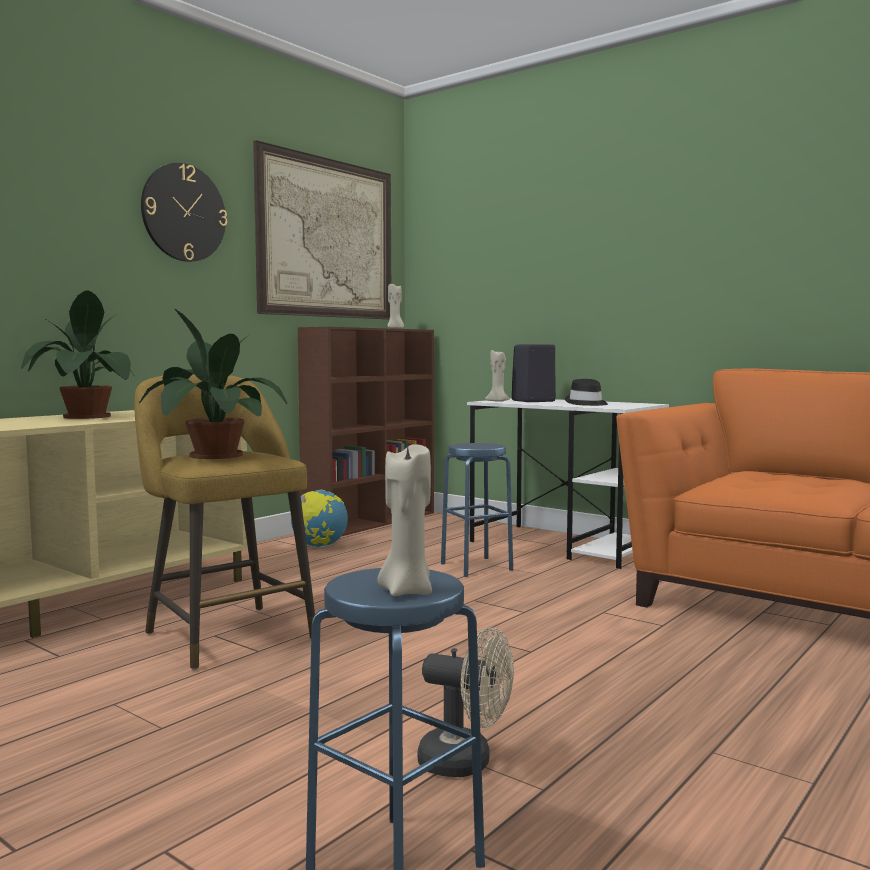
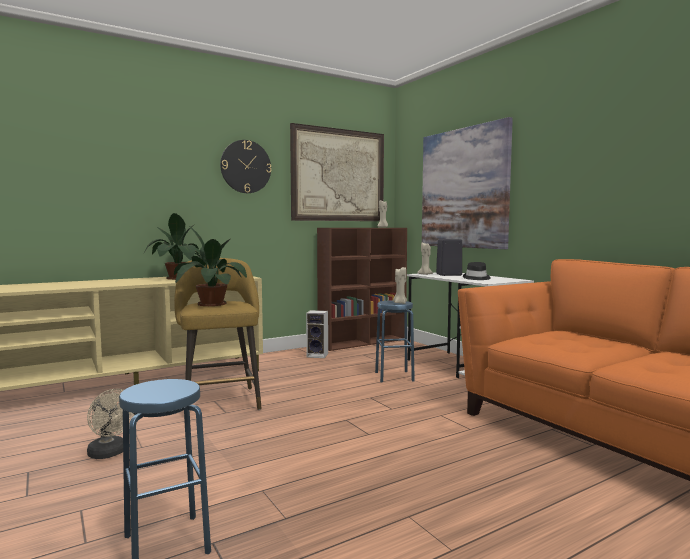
camera: 20 degrees right, 0 degrees up
globe [291,490,348,549] -> speaker [306,310,328,358]
beige candle [377,444,432,596] -> beige candle moved to [393,267,407,304]
beige fan [418,627,514,777] -> beige fan moved to [87,389,135,459]
none -> picture [422,117,513,249]

